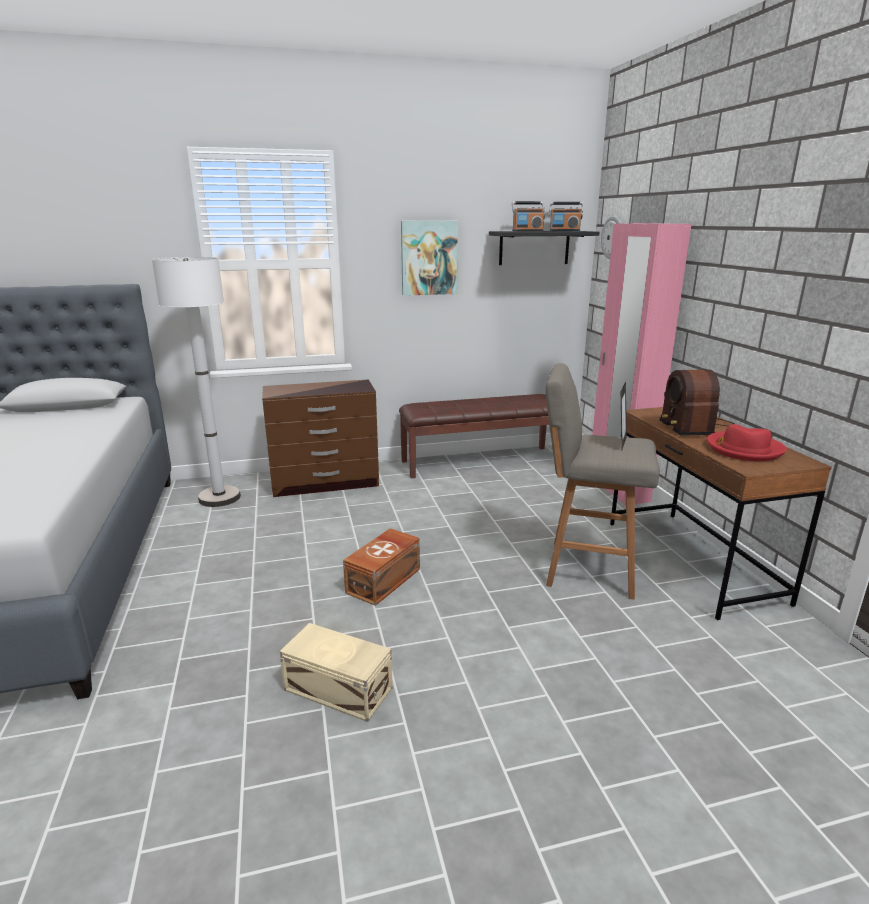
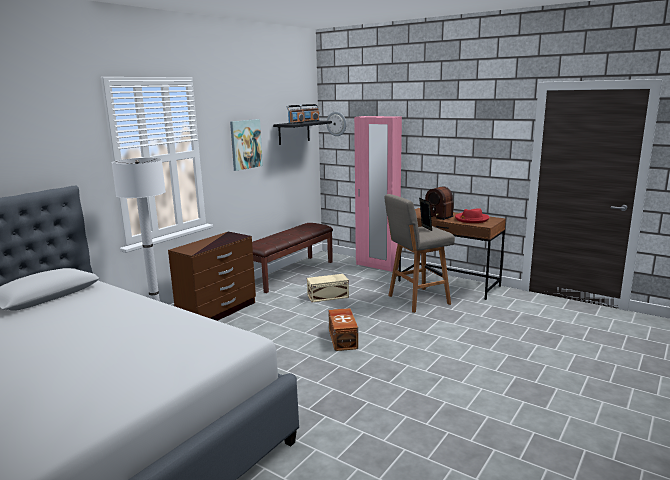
camera: 40 degrees left, 5 degrees down
beige storage box [280,623,393,722] -> beige storage box moved to [307,274,349,302]

